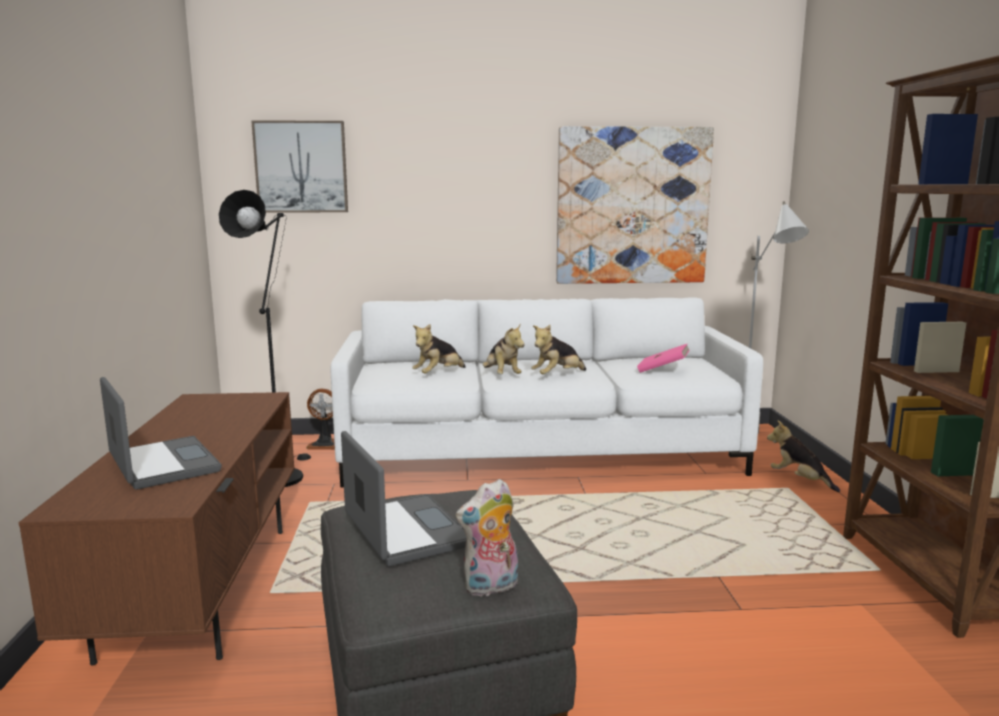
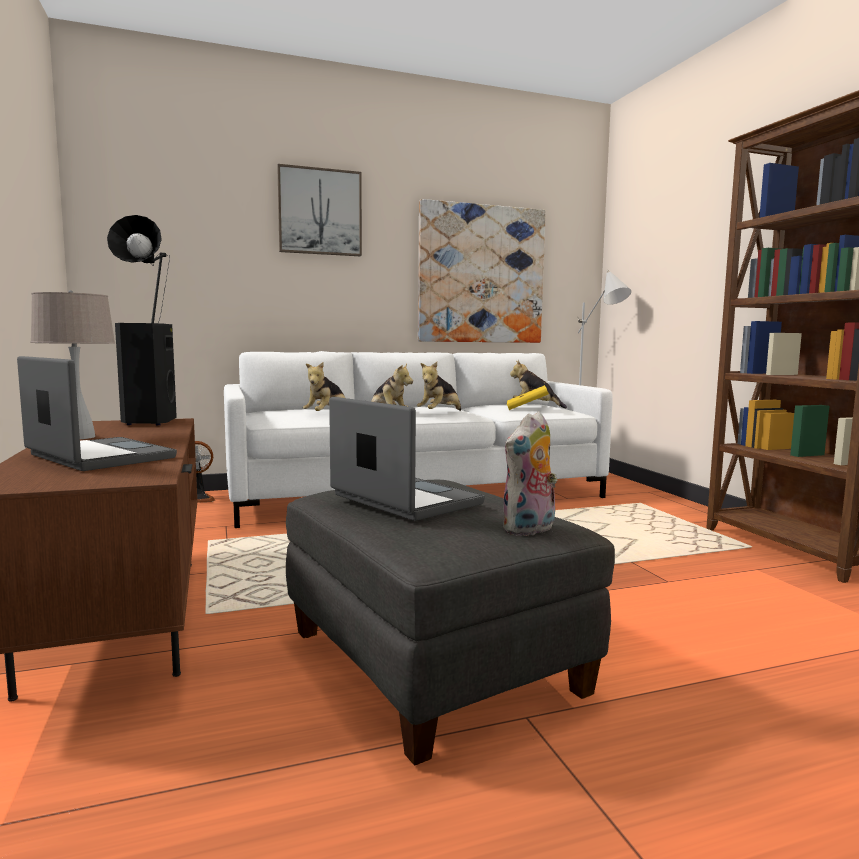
camera: 15 degrees left, 5 degrees down
picture [251,120,348,213] -> picture moved to [277,164,362,256]
pink book [637,344,690,373] -> yellow book [507,385,549,410]
plush toy [767,421,840,492] -> plush toy moved to [510,360,567,409]
none -> beige table lamp [30,290,115,439]
none -> black speaker [115,323,177,425]

